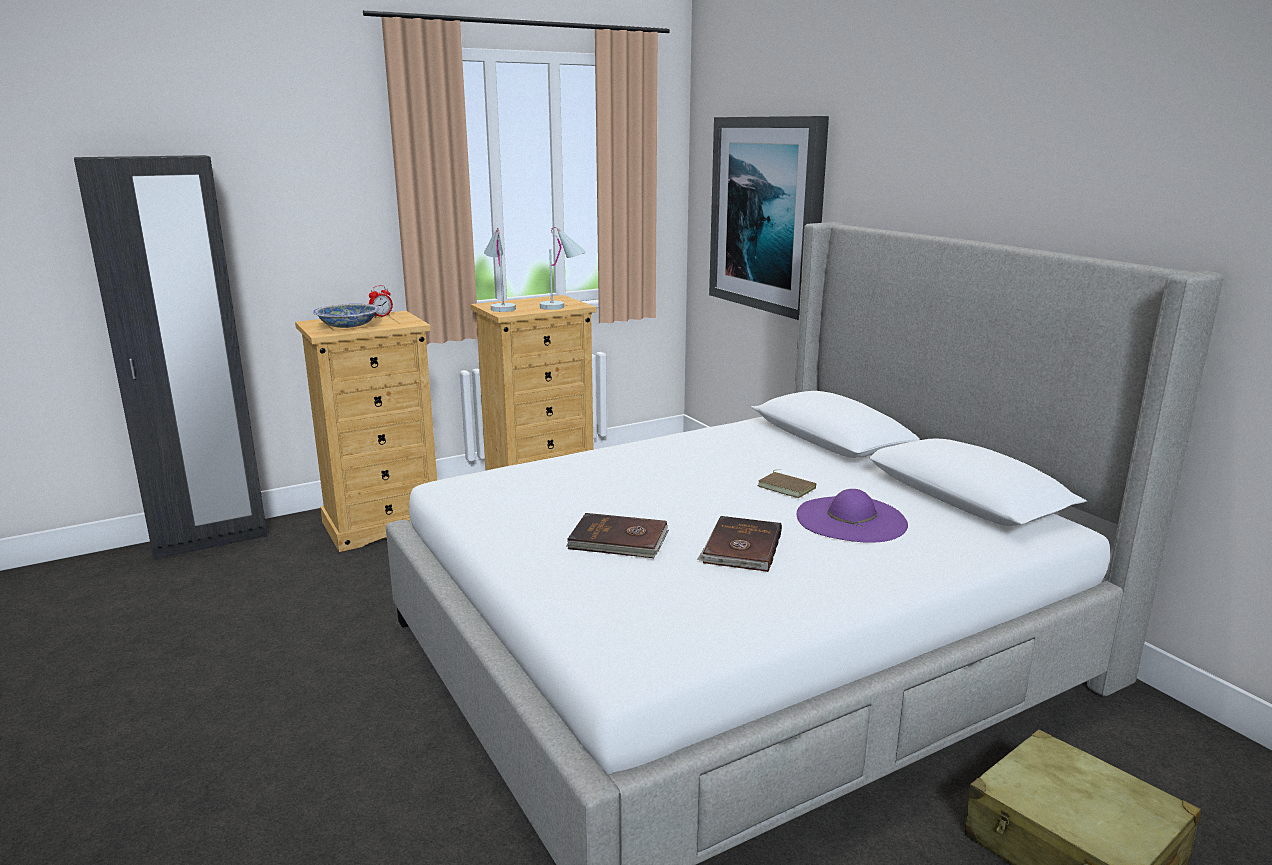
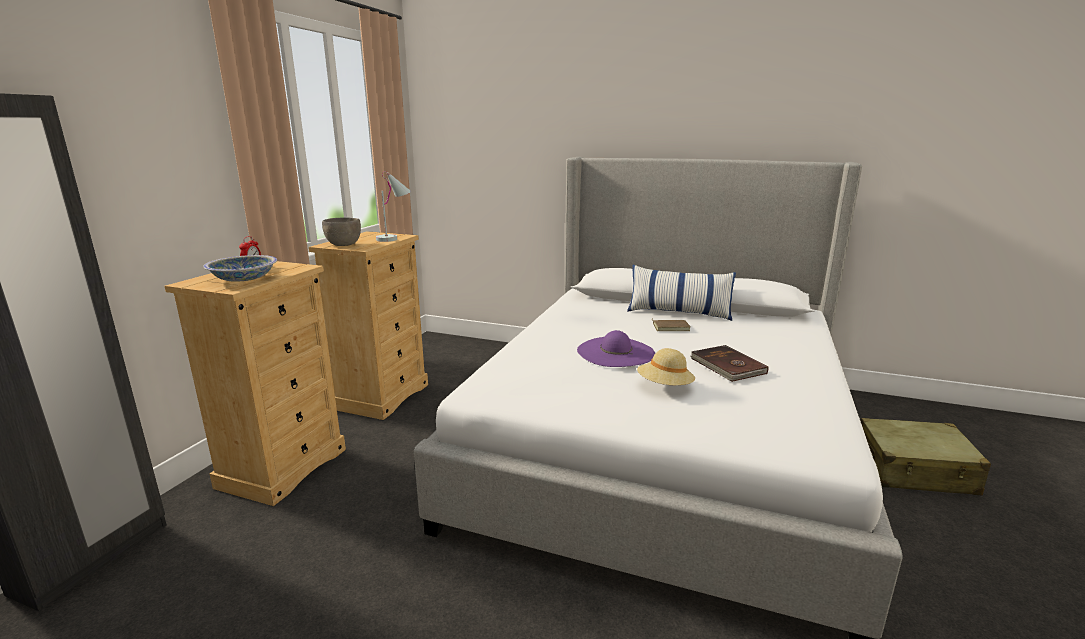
camera: 40 degrees left, 0 degrees up
white table lamp [484,228,516,312] -> grey bowl [322,217,361,246]
brown book [566,513,669,558] -> beige hat [637,348,695,385]
picture [709,116,829,320] -> none
purple hat [797,489,908,543] -> purple hat moved to [577,330,655,367]
none -> pillow [627,265,736,321]

